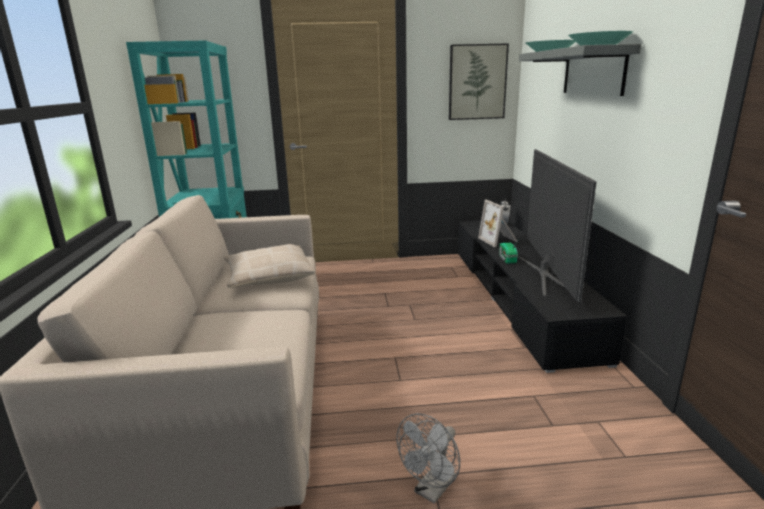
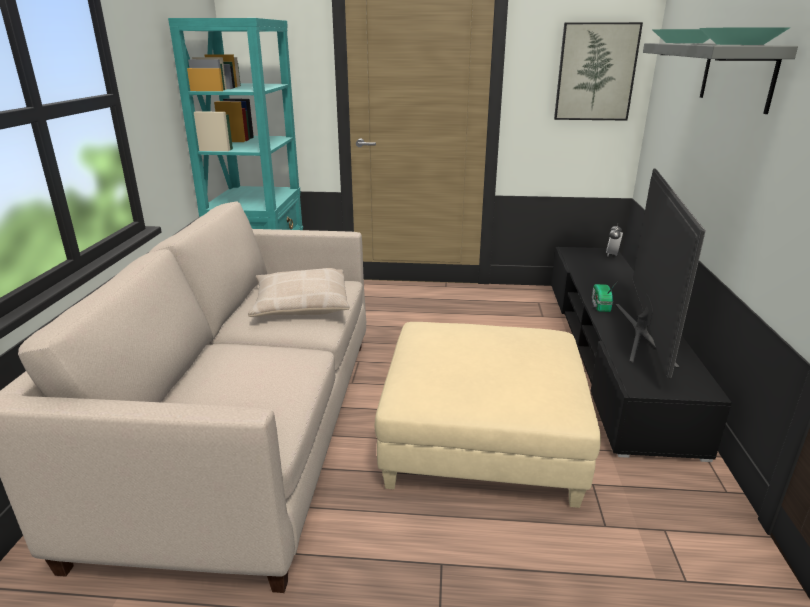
camera: 10 degrees right, 5 degrees up
grey fan [396,413,460,504] -> none
picture frame [478,200,518,247] -> none
none -> beige ottoman [375,322,601,508]

